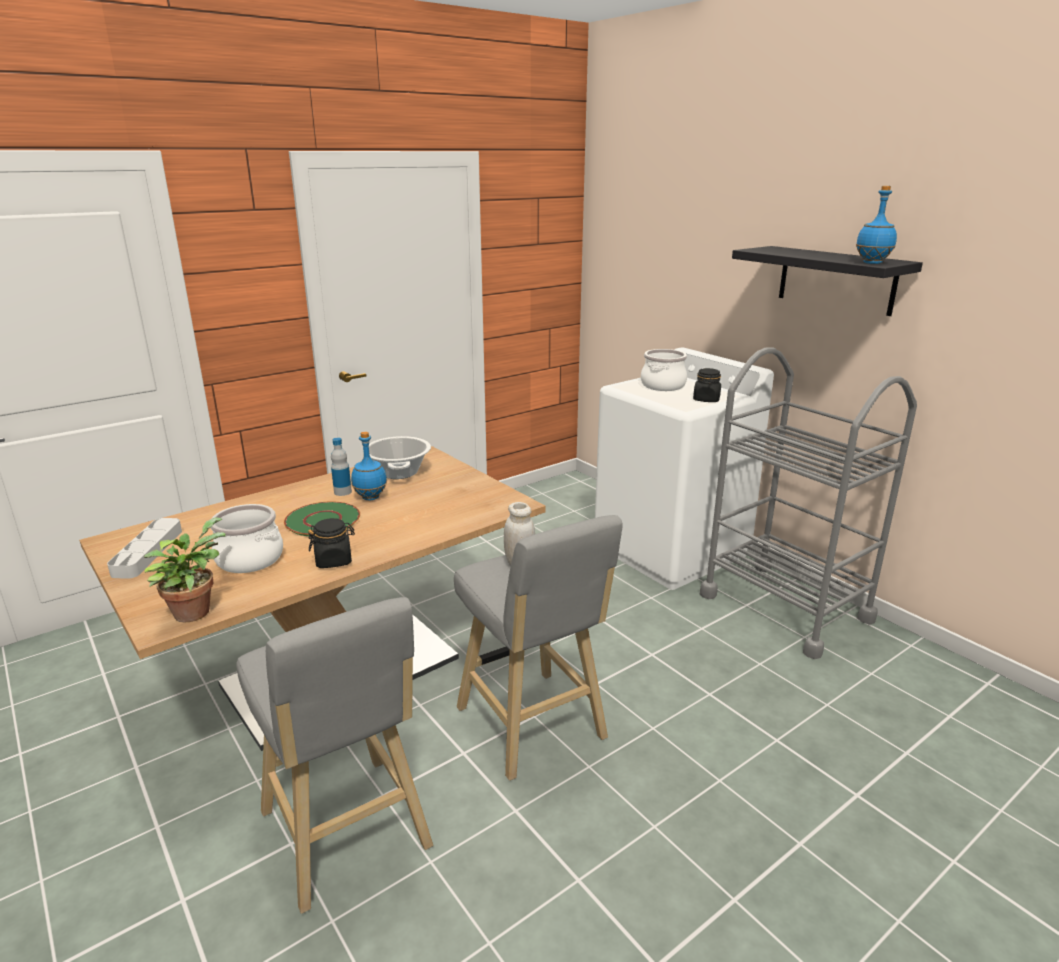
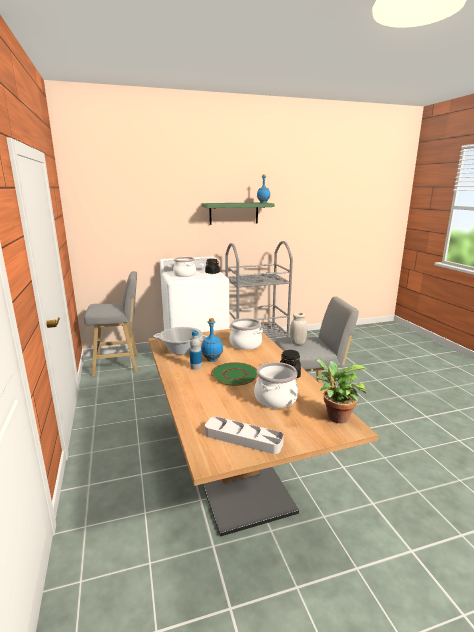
camera: 70 degrees left, 5 degrees down
grey stool [236,597,433,914] -> grey stool moved to [84,271,138,376]
black shelf [732,246,923,316] -> green shelf [201,202,274,225]
none -> cooking pot [229,318,263,350]

